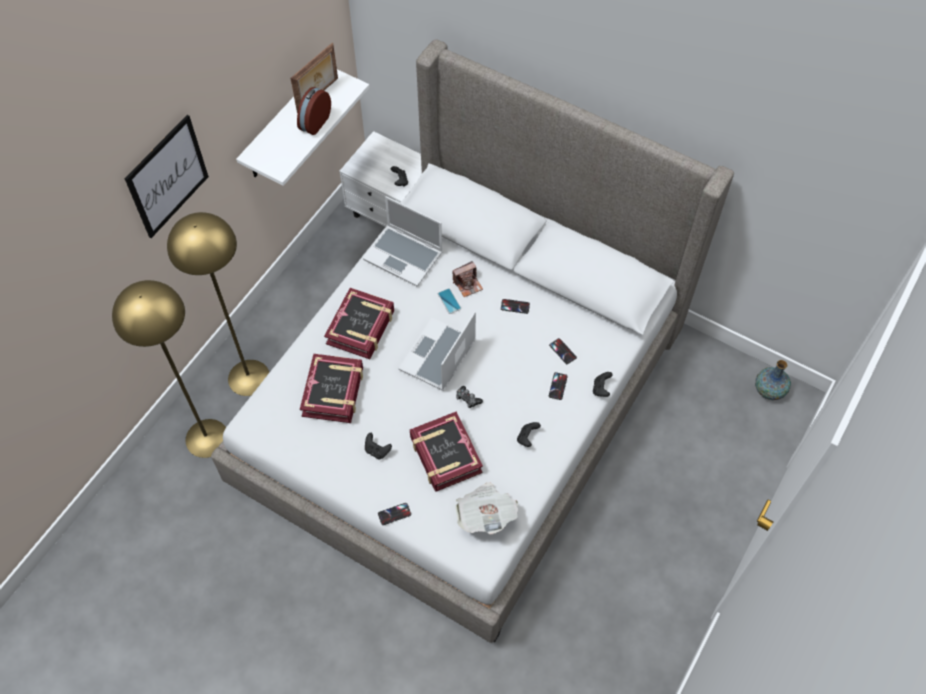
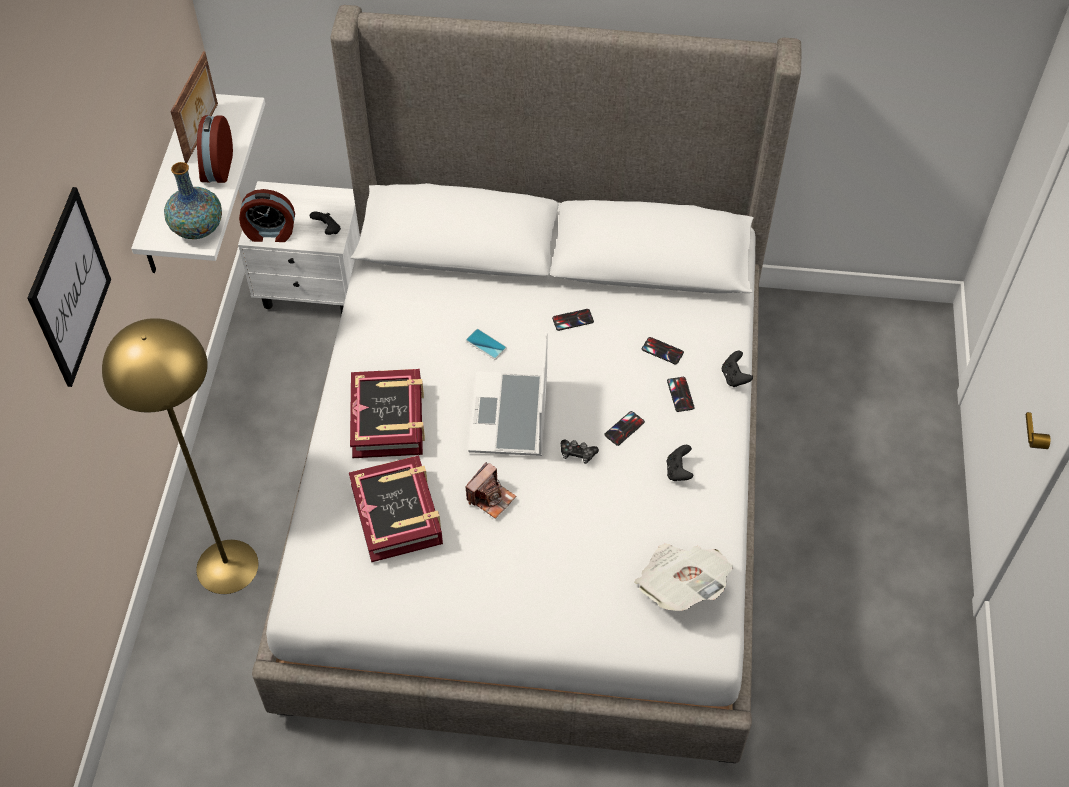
camera: 25 degrees left, 5 degrees down
yellow floor lamp [112,280,226,458] -> none
laptop [363,196,443,287] -> none
black game controller [365,433,392,459] -> none
phone [378,503,411,525] -> phone moved to [604,411,645,446]
book [410,412,483,492] -> none
camera [452,261,483,297] -> camera moved to [466,462,516,519]
vase [755,360,791,400] -> vase moved to [164,162,222,239]
none -> alarm clock [239,189,295,242]

